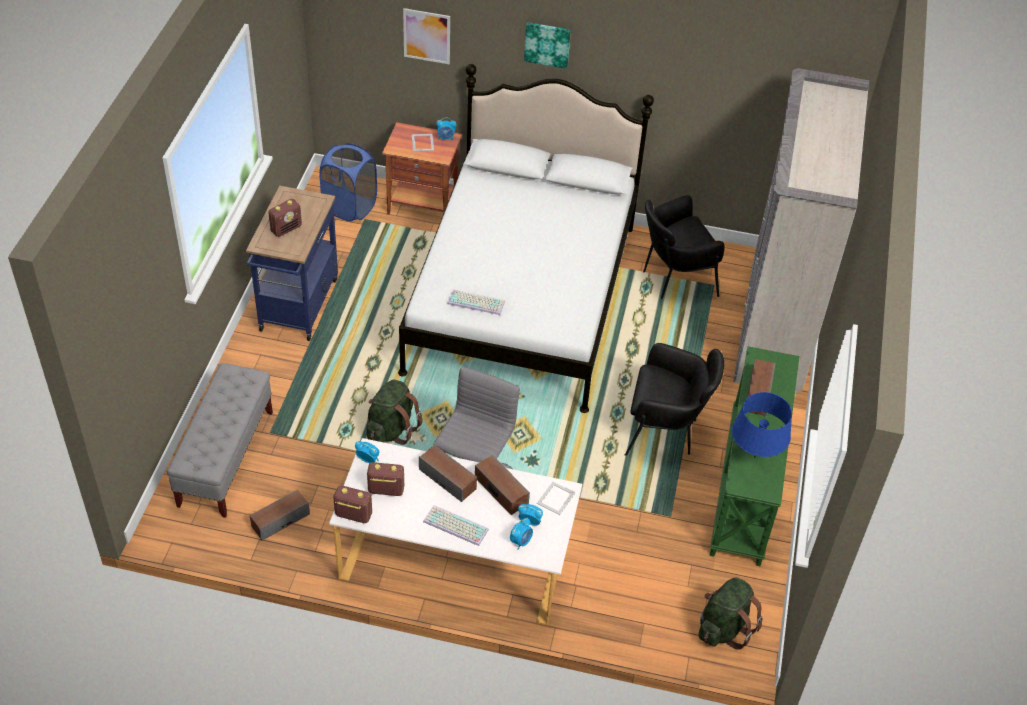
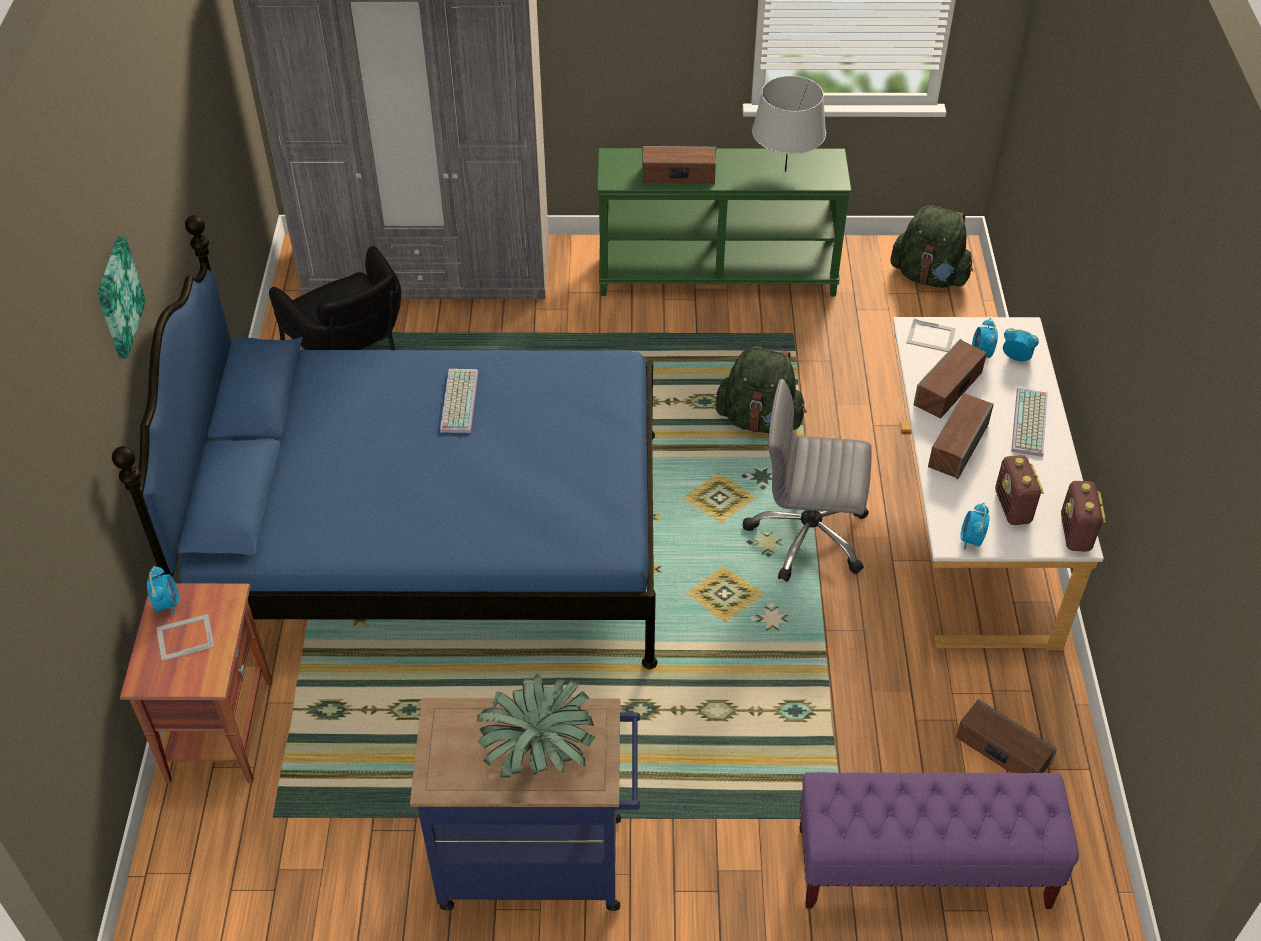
camera: 100 degrees left, 0 degrees up
grey bench [167,363,273,518] -> purple bench [799,772,1079,909]
radio [268,199,302,237] -> potted plant [477,674,596,777]
blue laundry basket [320,143,377,222] -> none
green backpack [367,379,423,445] -> green backpack moved to [716,346,807,433]
white bed [398,64,654,413] -> blue bed [112,215,658,669]
picture [403,8,450,64] -> none
keyboard [448,290,505,315] -> keyboard moved to [440,369,478,433]
black armchair [625,343,724,456] -> none
blue table lamp [732,392,792,458] -> grey table lamp [752,76,826,172]

